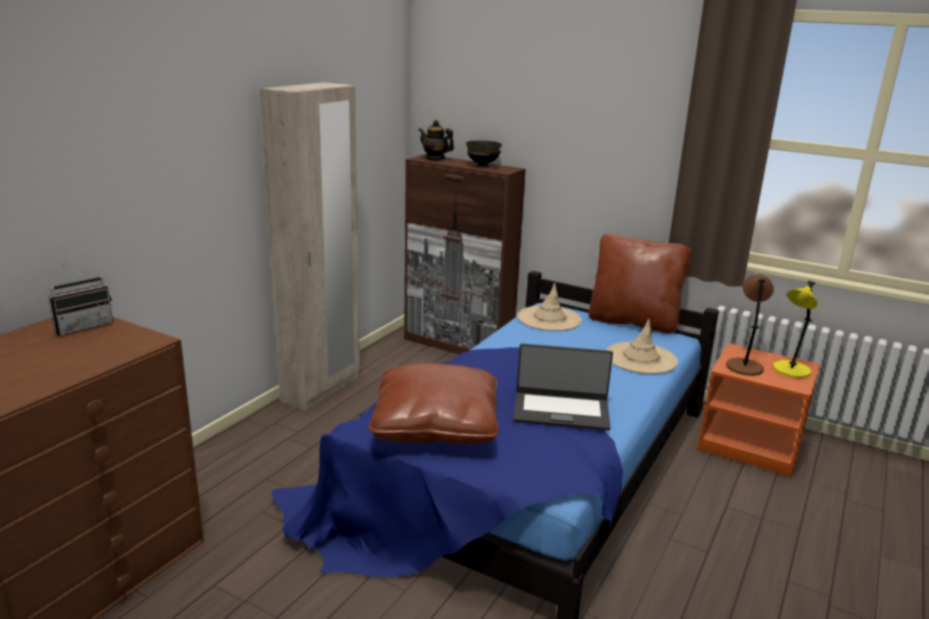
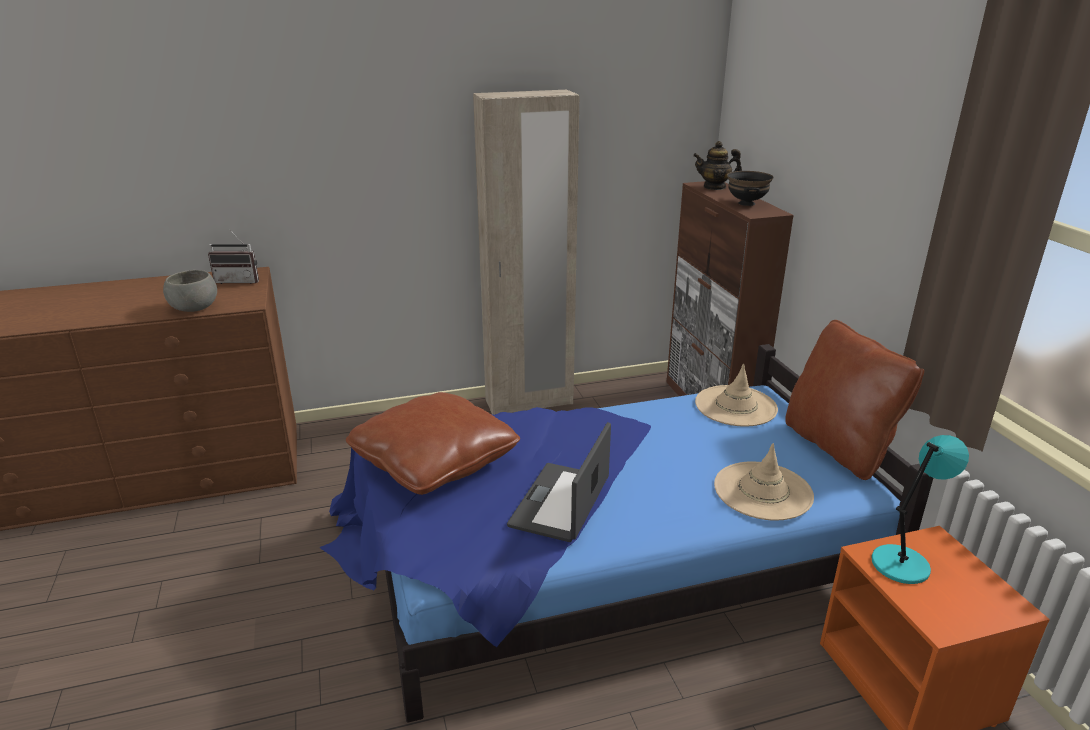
camera: 45 degrees right, 5 degrees up
teapot [419,120,454,161] -> teapot turned 75 degrees counterclockwise [693,141,742,190]
laptop [514,344,613,430] -> laptop turned 60 degrees clockwise [507,422,611,542]
brown table lamp [726,274,774,376] -> turquoise table lamp [872,435,969,584]
yellow table lamp [773,281,818,378] -> none
none -> grey bowl [163,270,217,312]

